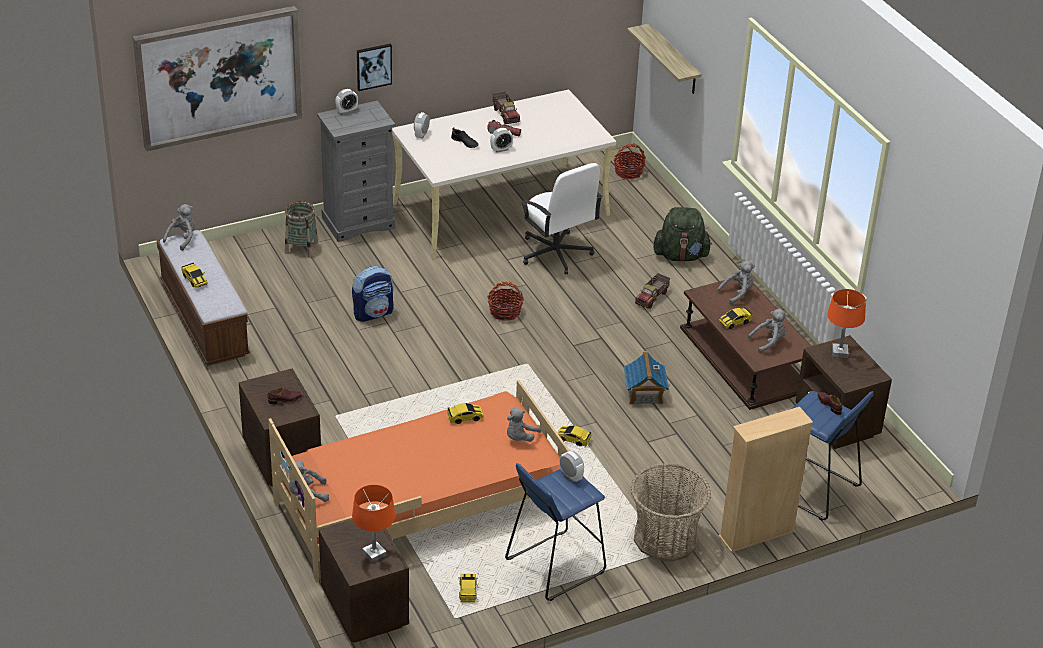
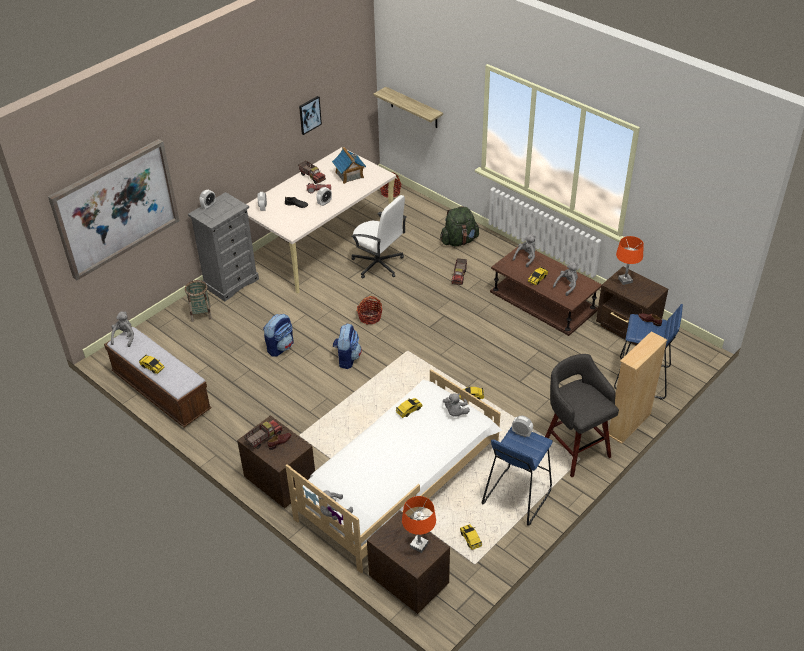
camera: 20 degrees left, 5 degrees up
orange bed [268,380,570,583] -> white bed [285,369,503,574]
picture [357,44,392,91] -> picture moved to [299,96,322,135]
toy house [624,351,669,405] -> toy house moved to [332,147,366,184]
basket [631,463,711,562] -> grey stool [545,354,619,477]
none -> toy truck [243,420,283,449]
none -> backpack [333,324,362,369]

